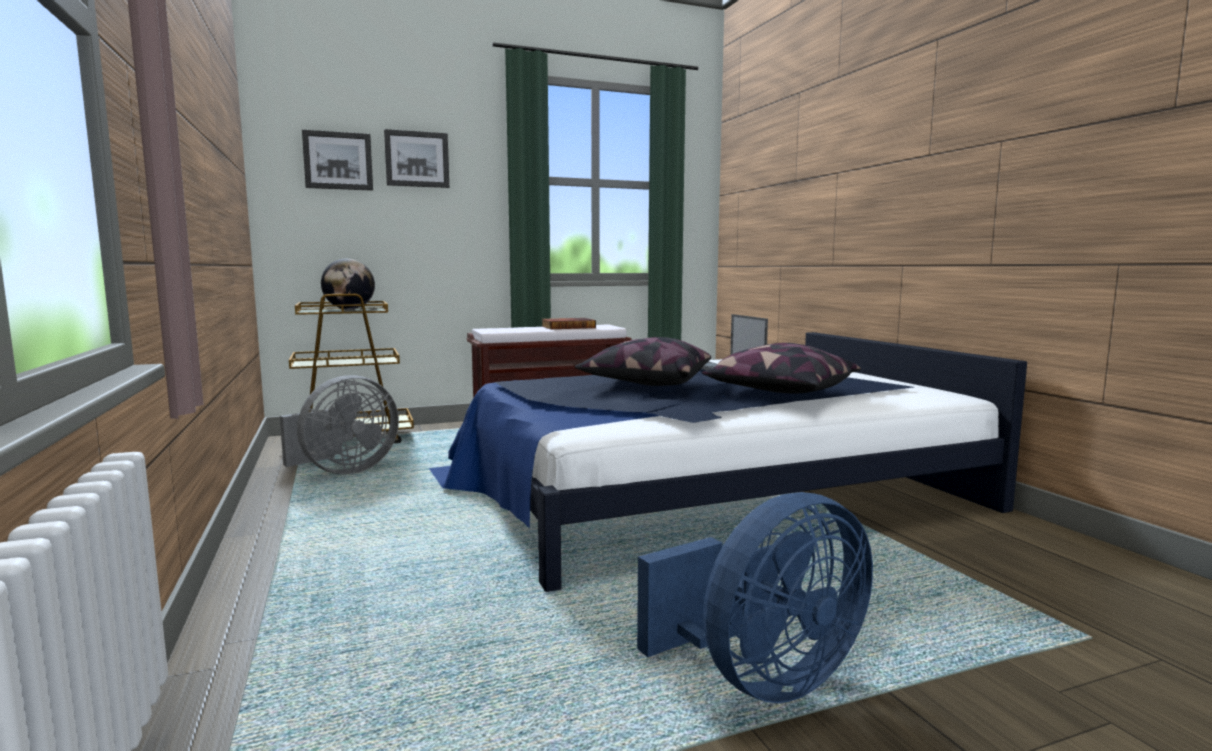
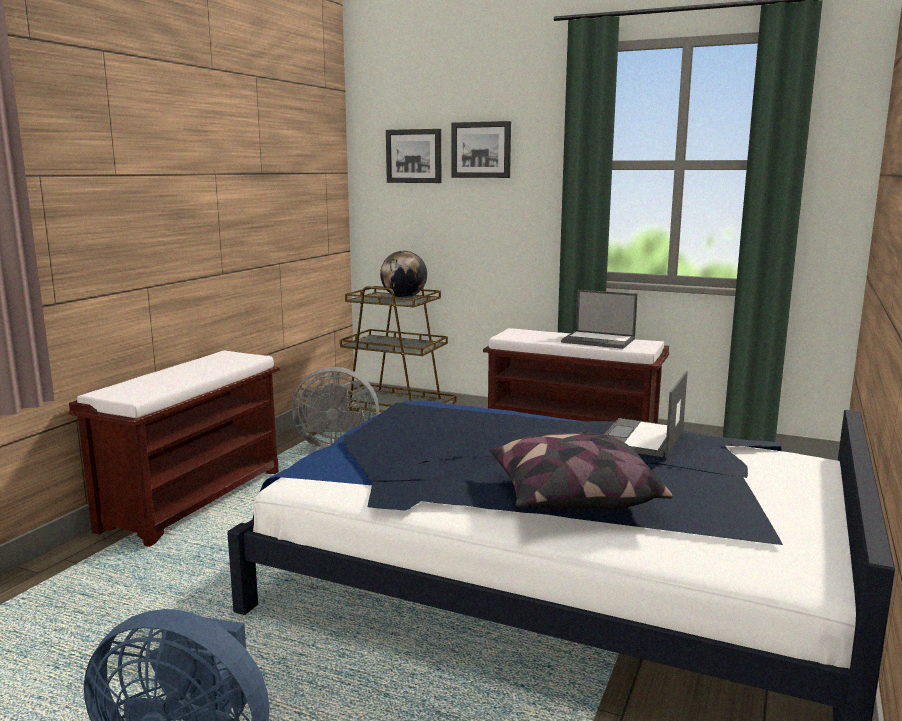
camera: 45 degrees right, 5 degrees up
book [542,318,596,329] -> laptop [561,290,638,349]
pillow [575,337,711,386] -> none
none -> brown bench [69,351,280,547]

